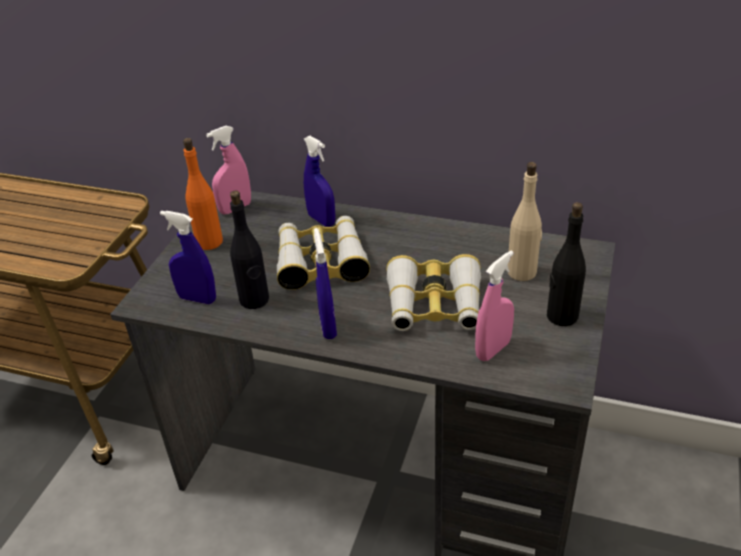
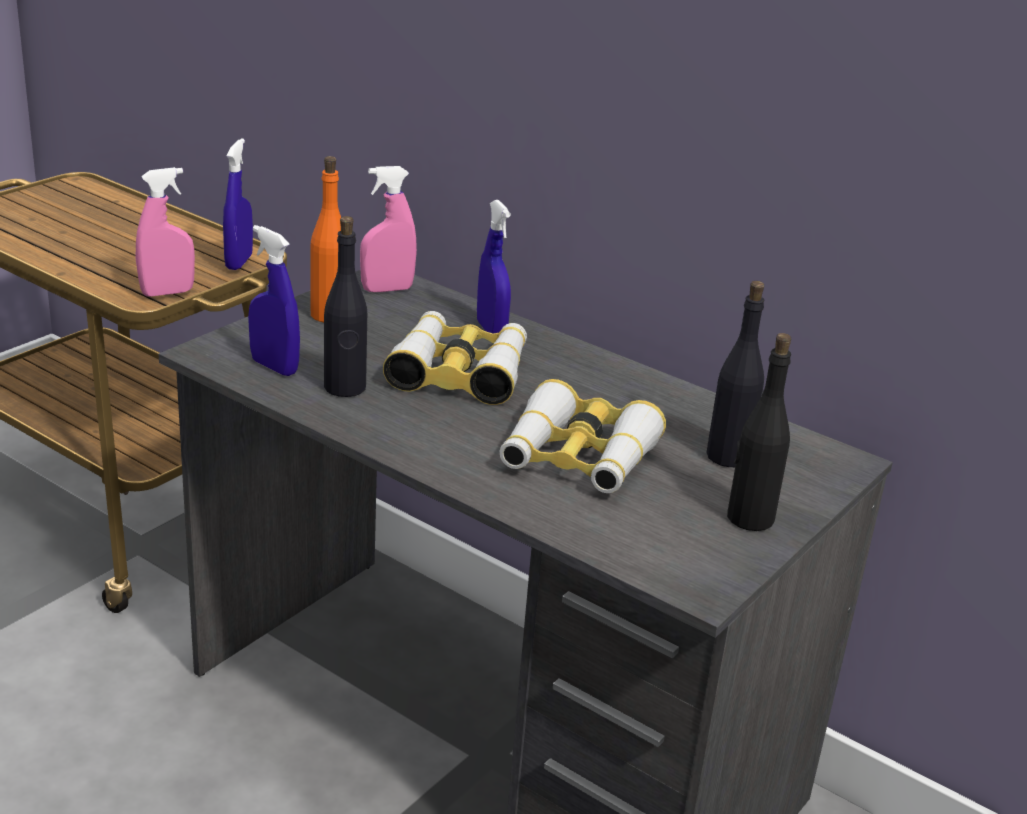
camera: 15 degrees right, 10 degrees down
blue spray bottle [314,228,337,339] -> blue spray bottle moved to [223,138,253,270]
pink spray bottle [475,251,514,361] -> pink spray bottle moved to [136,167,195,297]
beige bottle [508,162,542,281] -> black bottle [706,281,764,467]

